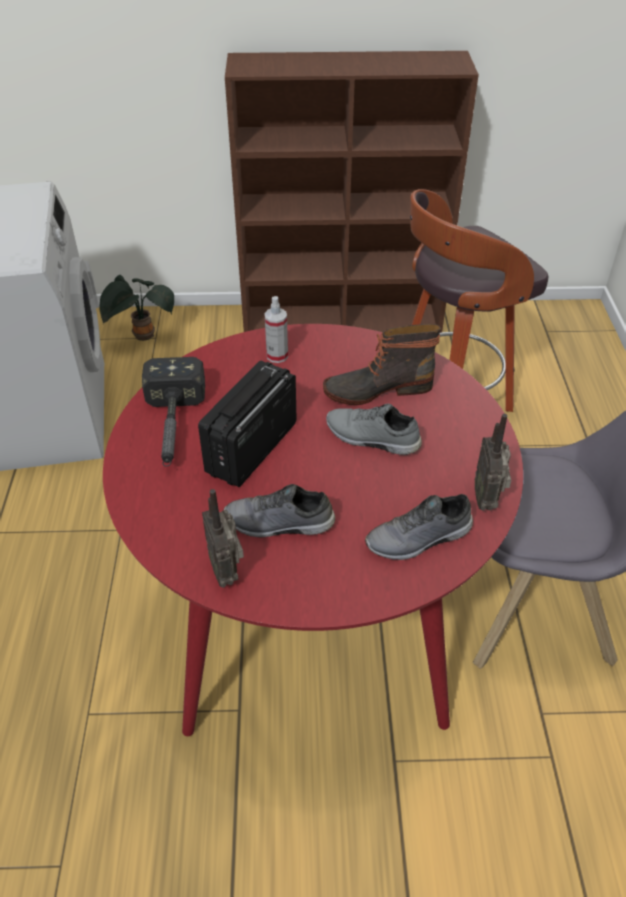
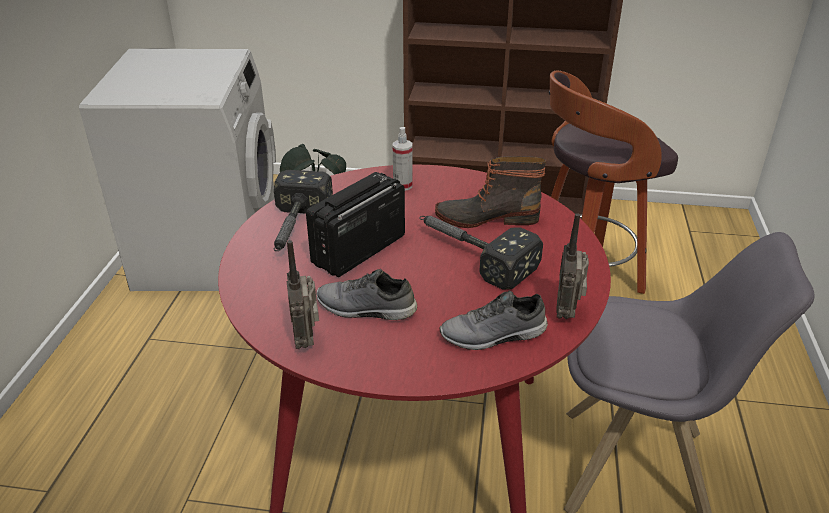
camera: 10 degrees right, 10 degrees down
grey shoe [326,404,422,455] -> hammer [419,216,543,289]

